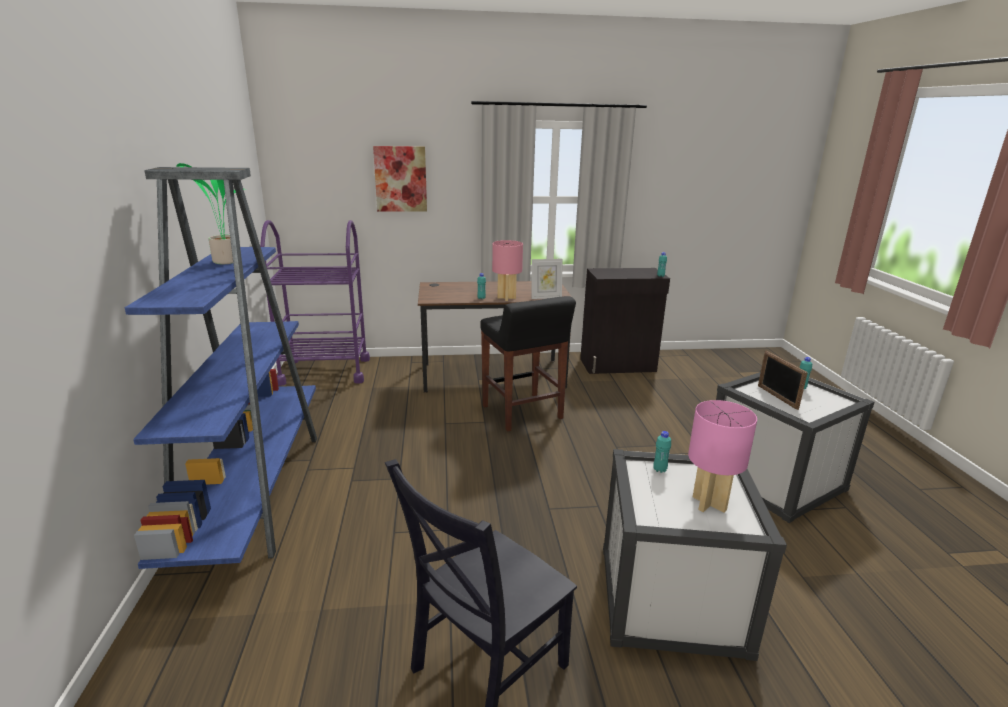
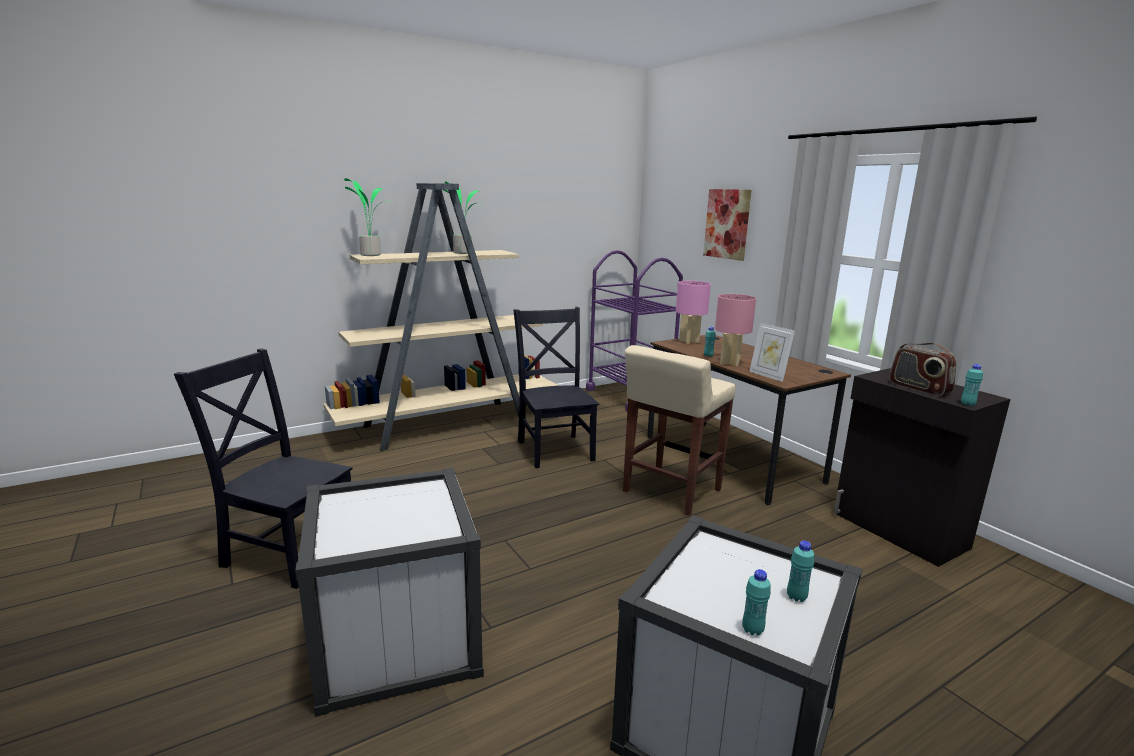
camera: 65 degrees right, 5 degrees down
blue bookcase [125,167,317,569] -> beige bookcase [323,183,558,451]
black stool [480,296,576,431] -> beige stool [623,345,736,516]
turquoise bottle [653,431,671,473] -> turquoise bottle moved to [742,569,771,636]
pink table lamp [688,400,757,513] -> pink table lamp moved to [676,281,711,344]
picture frame [758,351,808,410] -> none
none -> potted plant [344,178,392,256]
none -> black chair [514,307,599,468]
none -> radio [889,343,956,396]

